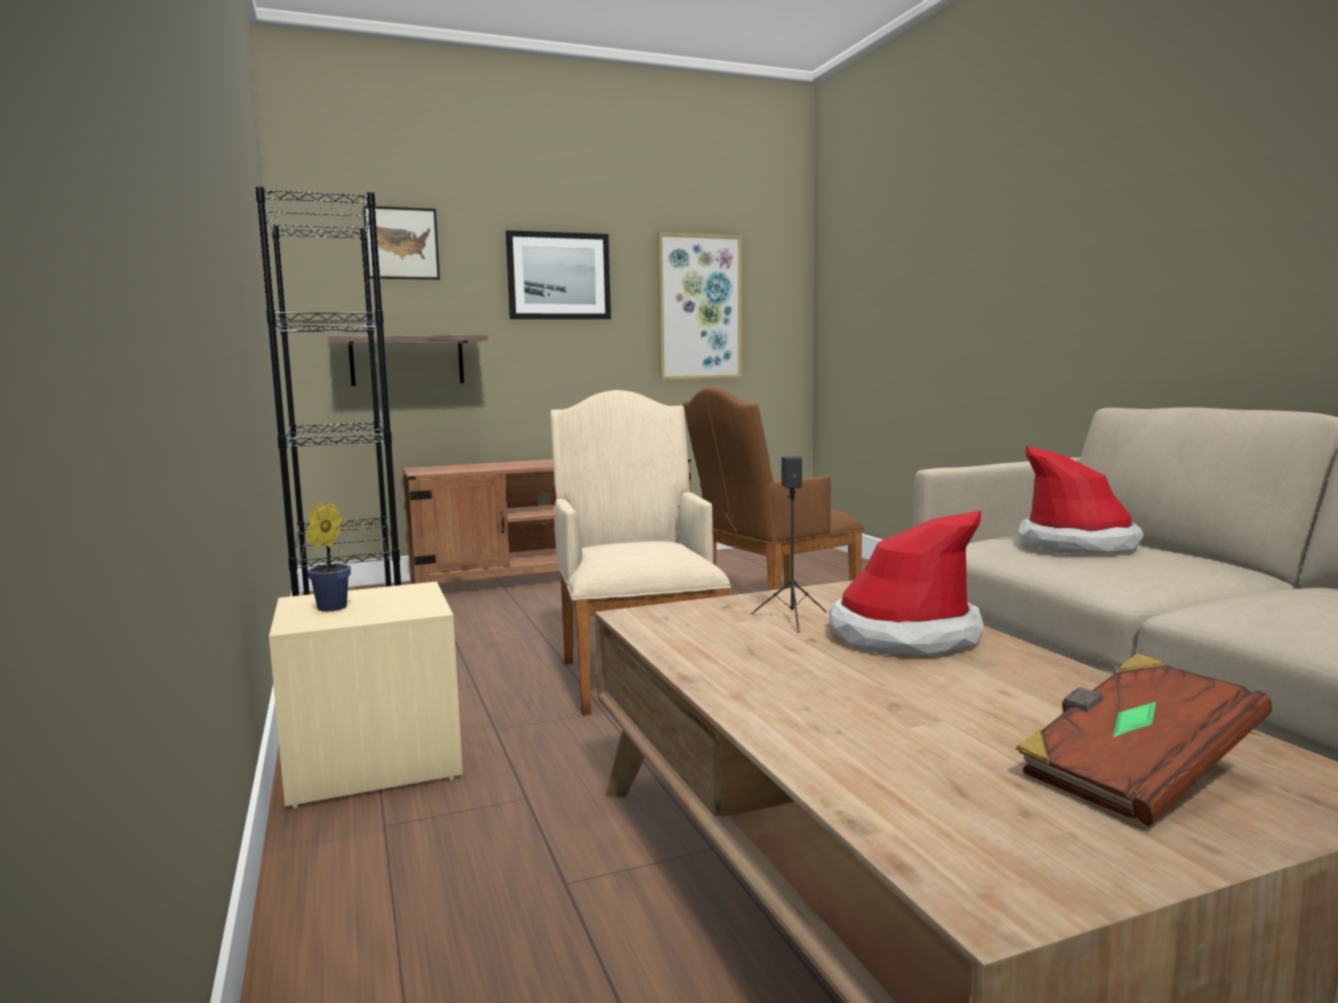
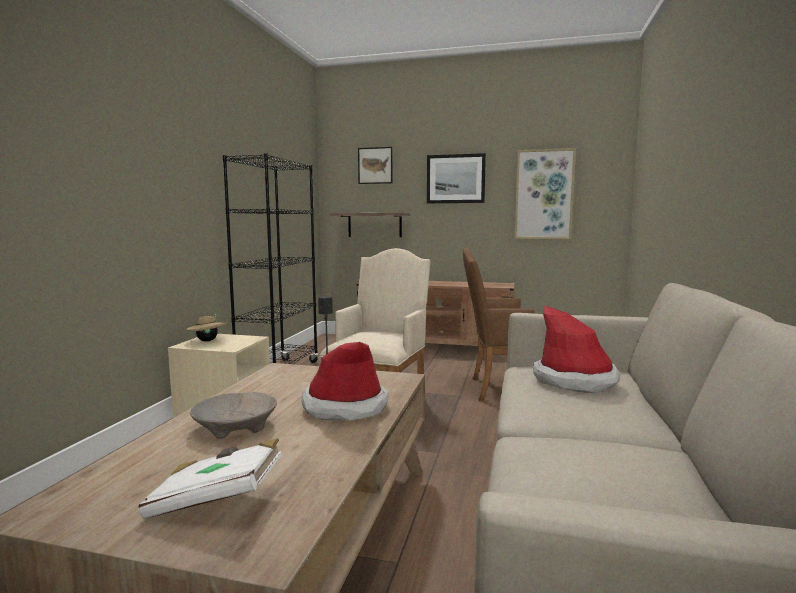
camera: 35 degrees right, 0 degrees up
potted plant [306,502,351,611] -> beige hat [186,314,227,341]
brown book [1015,653,1272,826] -> white book [139,438,282,519]
none -> beige bowl [190,392,277,439]

